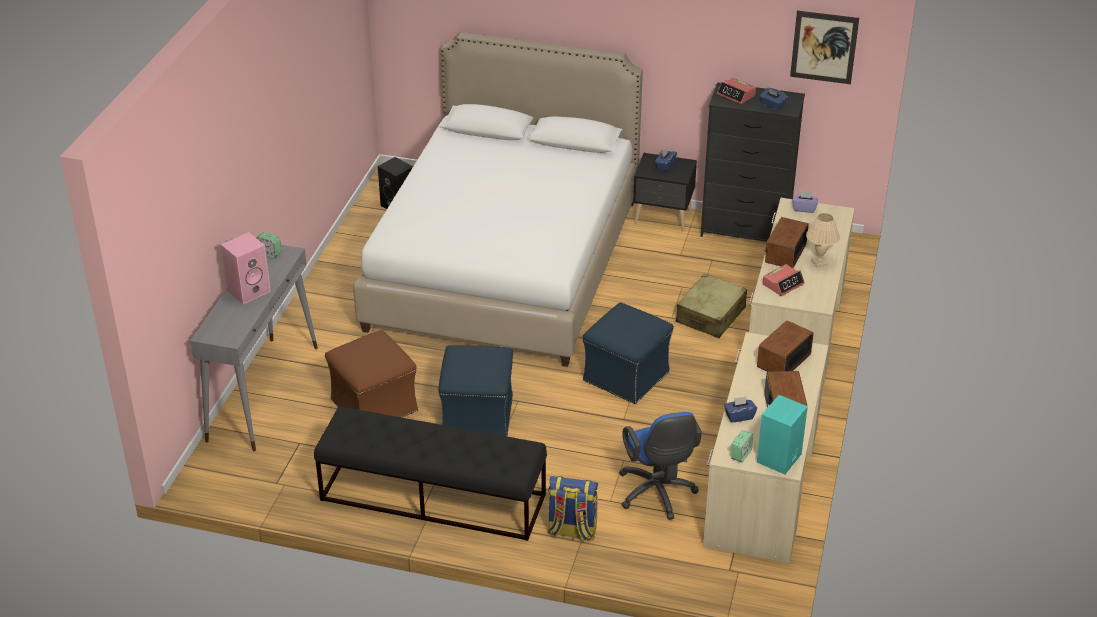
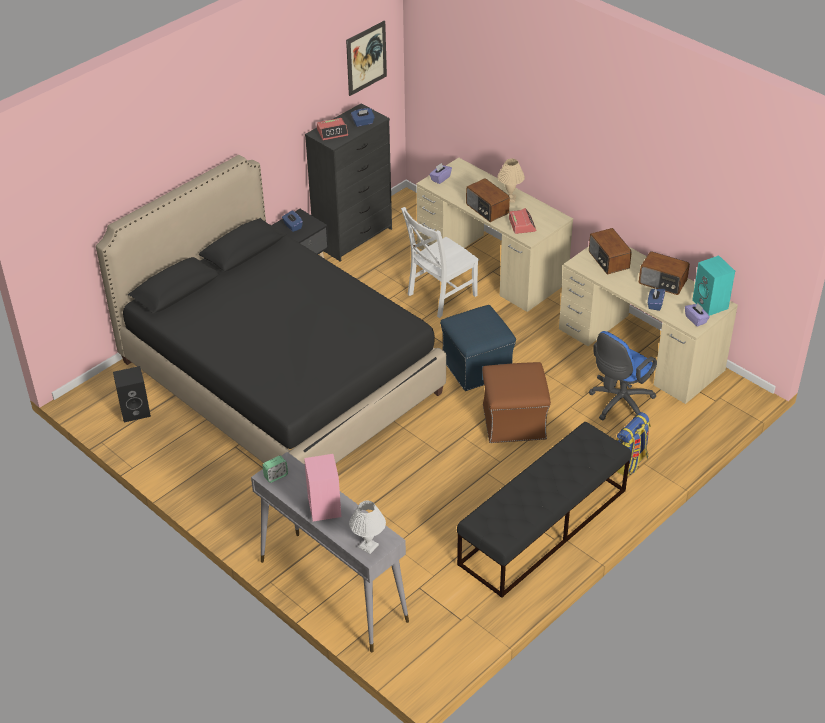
camera: 60 degrees left, 5 degrees up
brown ottoman [325,330,418,417] -> brown ottoman moved to [482,362,551,443]
white bed [353,32,643,367] -> black bed [96,155,446,465]
blue ottoman [439,345,513,436] -> none
blue office chair [619,412,702,520] -> blue office chair turned 120 degrees clockwise [589,331,657,421]
beige suitcase [676,274,747,338] -> white chair [401,207,479,318]
alarm clock [731,430,753,462] -> purple tissue box [685,303,710,327]
none -> white table lamp [349,501,386,554]

